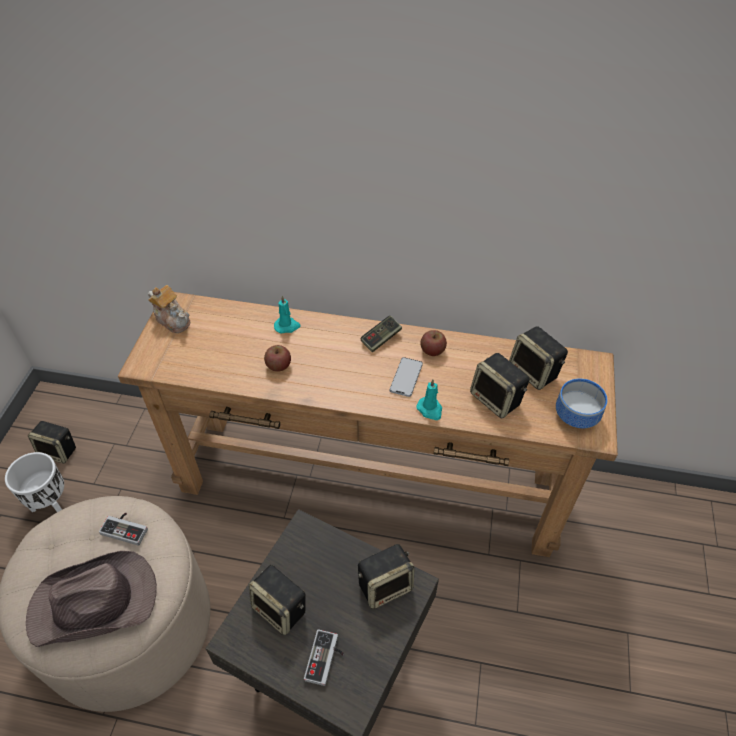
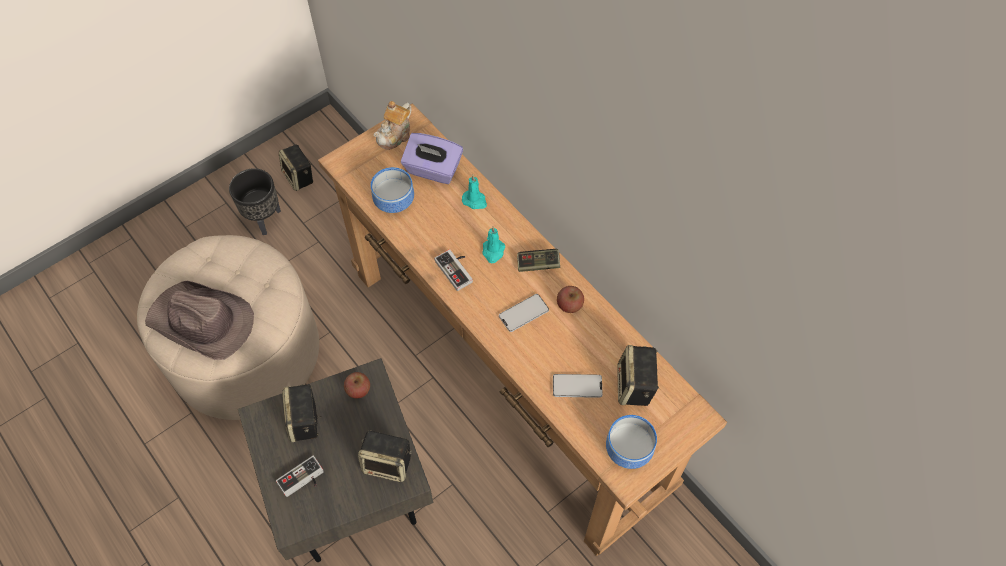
camera: 40 degrees right, 10 degrees up
white planter [5,452,64,512] -> black planter [229,168,281,235]
game controller [99,513,148,546] -> game controller moved to [434,249,473,291]
teapot [148,285,190,333] -> teapot turned 45 degrees clockwise [373,101,412,150]
apple [264,345,291,372] -> apple moved to [344,372,370,399]
turquoise candle [416,379,443,420] -> turquoise candle moved to [483,226,505,264]
speaker [470,353,530,418] -> phone [553,374,603,398]
none -> bowl [371,167,414,213]
none -> purple tissue box [401,133,463,184]

